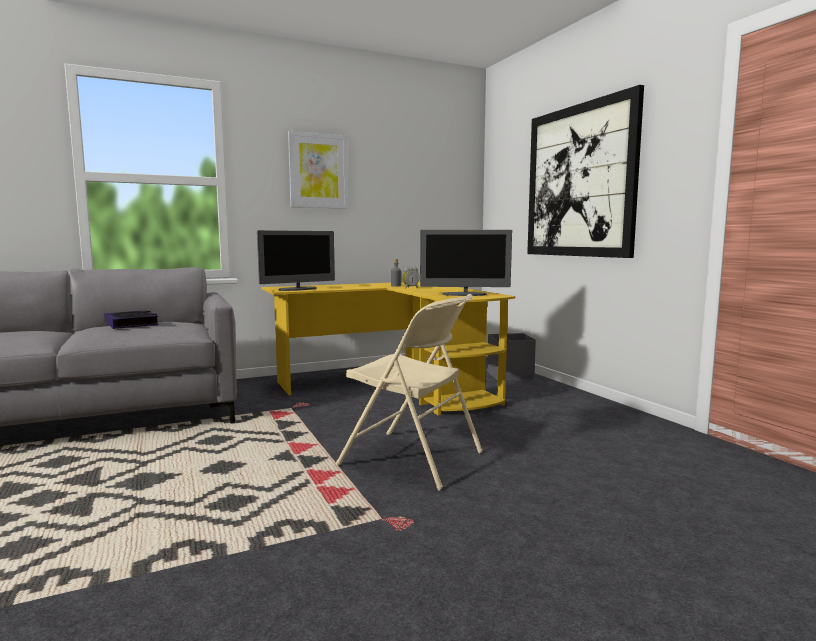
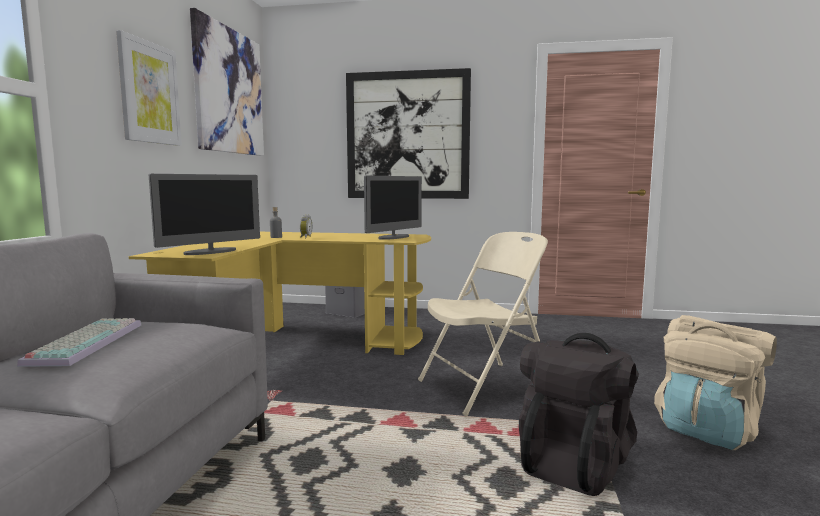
camera: 55 degrees left, 0 degrees up
book [104,310,159,329] -> keyboard [17,318,141,367]
monitor [257,230,335,291] -> monitor turned 45 degrees clockwise [149,174,260,255]
none -> picture [190,8,264,156]
none -> black backpack [519,333,639,496]
none -> beige backpack [654,315,777,450]

